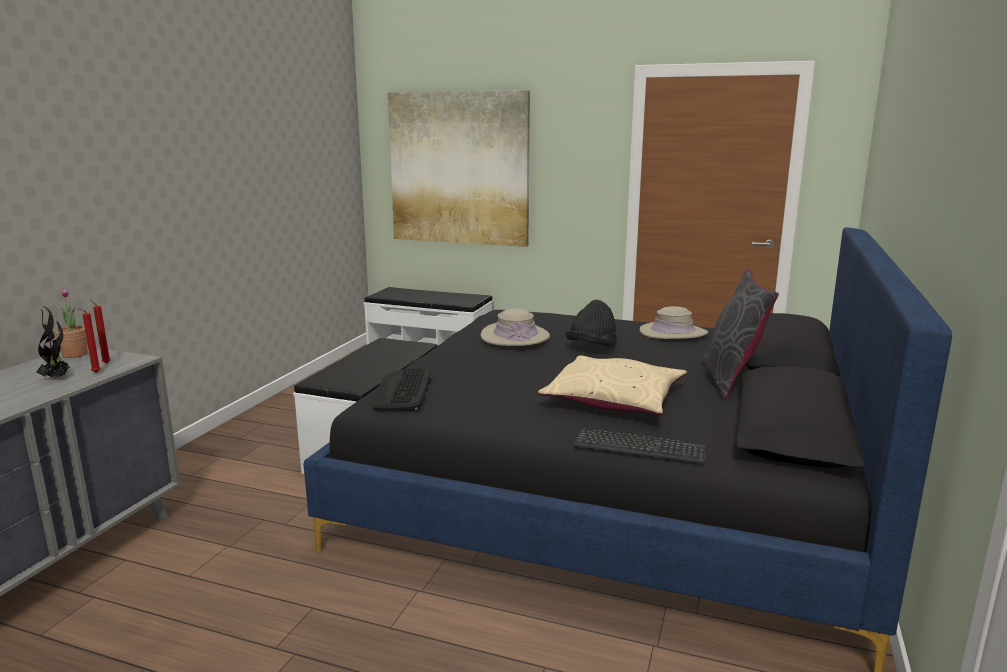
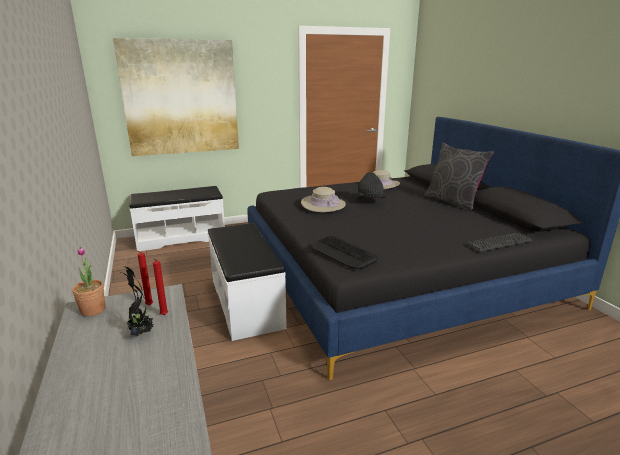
camera: 40 degrees left, 5 degrees up
beige pillow [538,356,687,415] -> none

